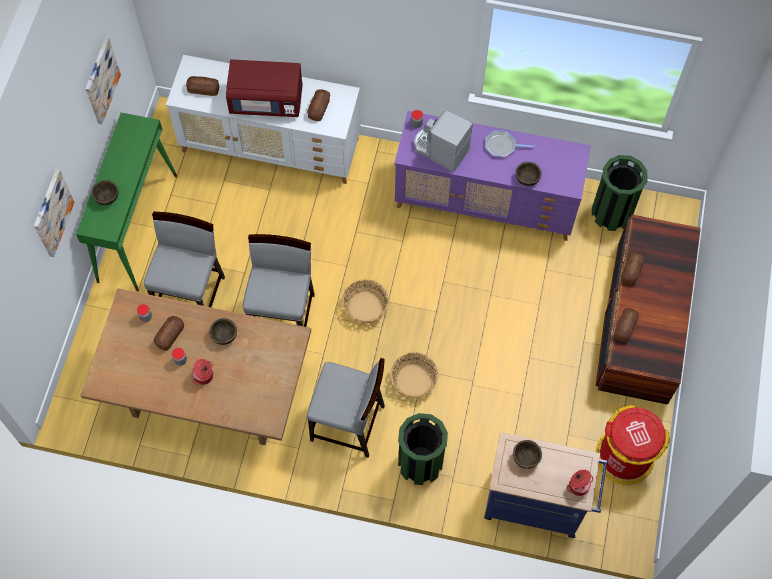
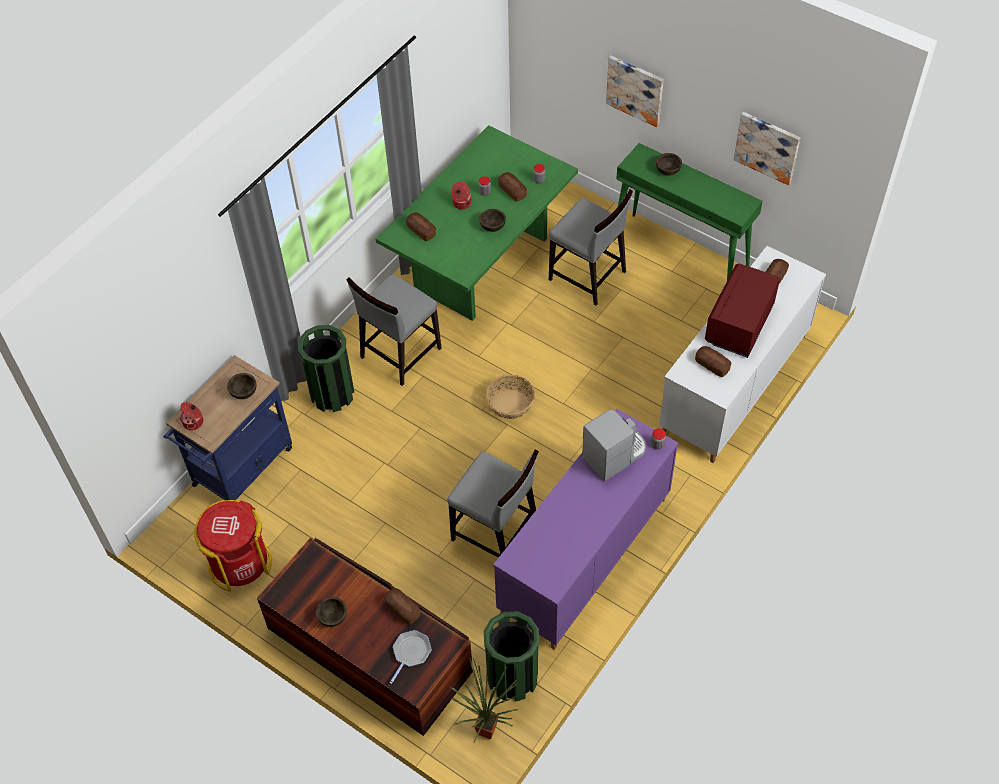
camera: 115 degrees right, 10 degrees down
brown dining table [80,288,311,445] -> green dining table [375,125,578,321]
grey chair [243,234,315,327] -> grey chair moved to [447,449,539,558]
basket [390,352,438,398] -> none
frying pan [485,130,535,157] -> frying pan moved to [390,630,432,684]
brown bowl [516,162,542,186] -> brown bowl moved to [316,597,347,627]
bread [614,308,639,342] -> bread moved to [406,213,436,241]
none -> potted plant [450,658,519,743]

